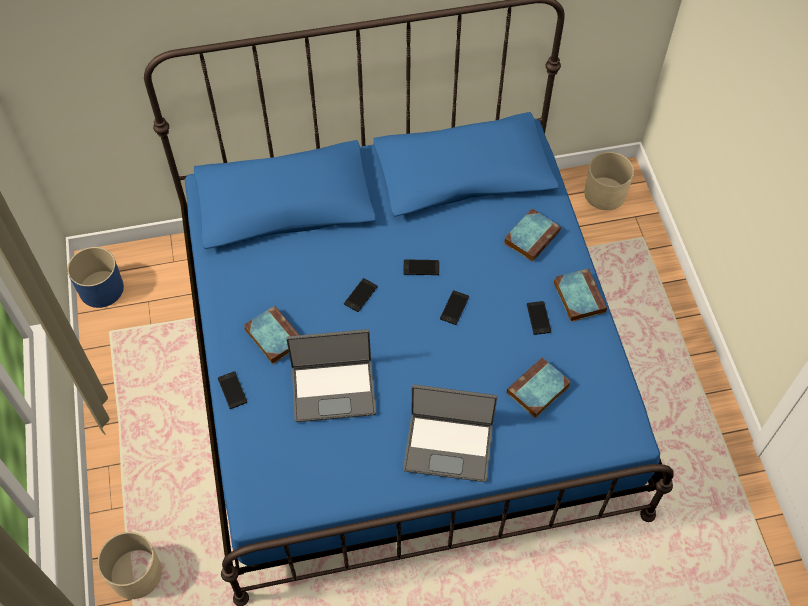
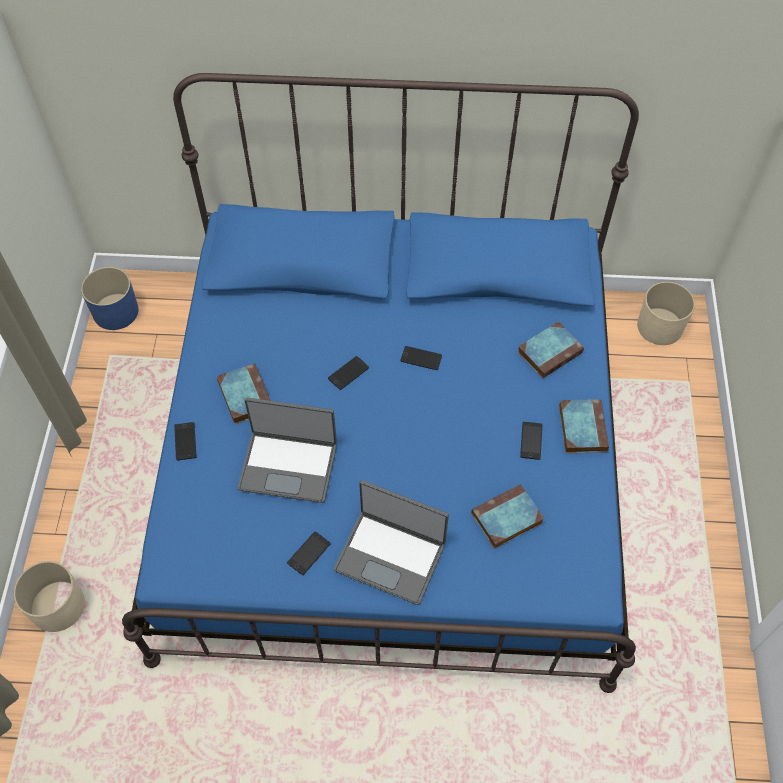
camera: 15 degrees right, 0 degrees up
phone [440,290,469,325] -> phone moved to [287,532,331,575]

